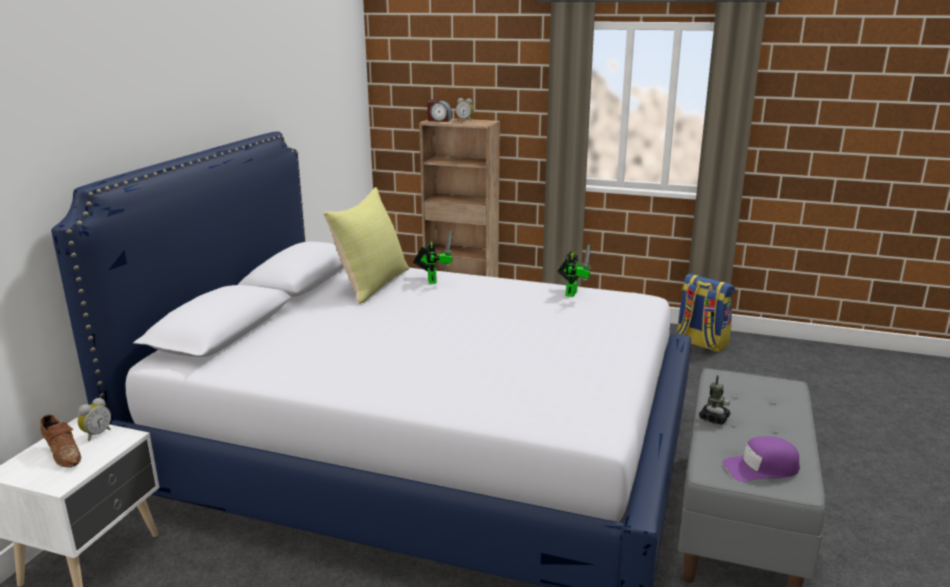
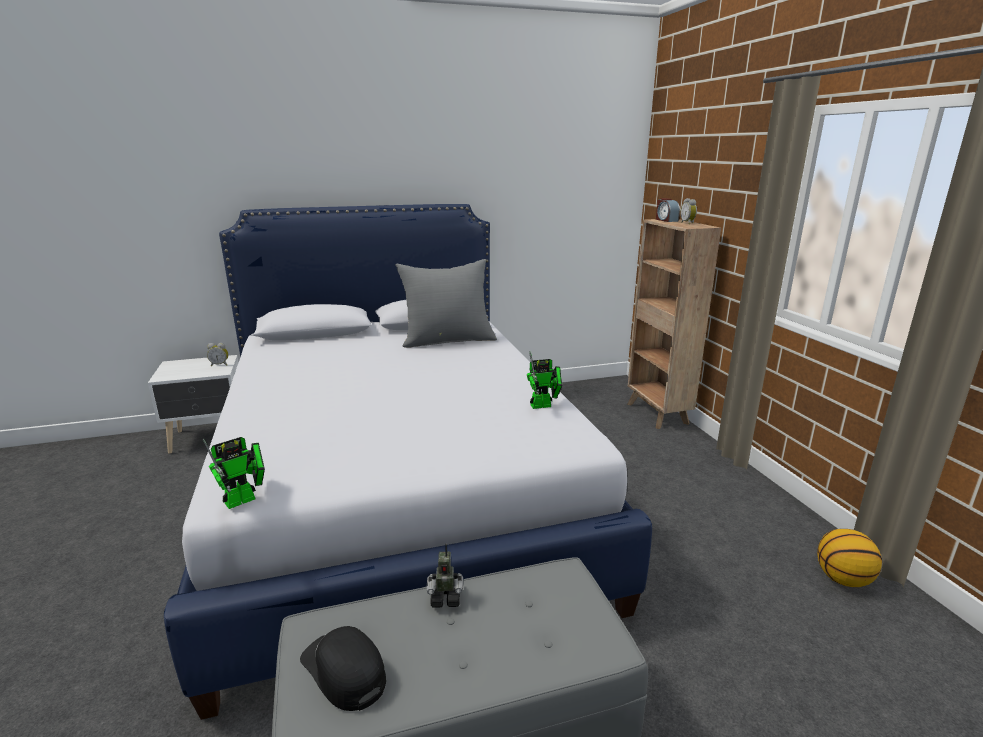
camera: 55 degrees right, 0 degrees up
brown shoe [40,415,81,468] -> none
yellow pillow [323,187,409,304] -> grey pillow [395,259,497,348]
toy robot [413,231,453,284] -> toy robot moved to [203,437,265,509]
backpack [677,274,735,352] -> basketball [817,529,882,587]
purple cap [722,436,800,482] -> black cap [300,626,386,711]

